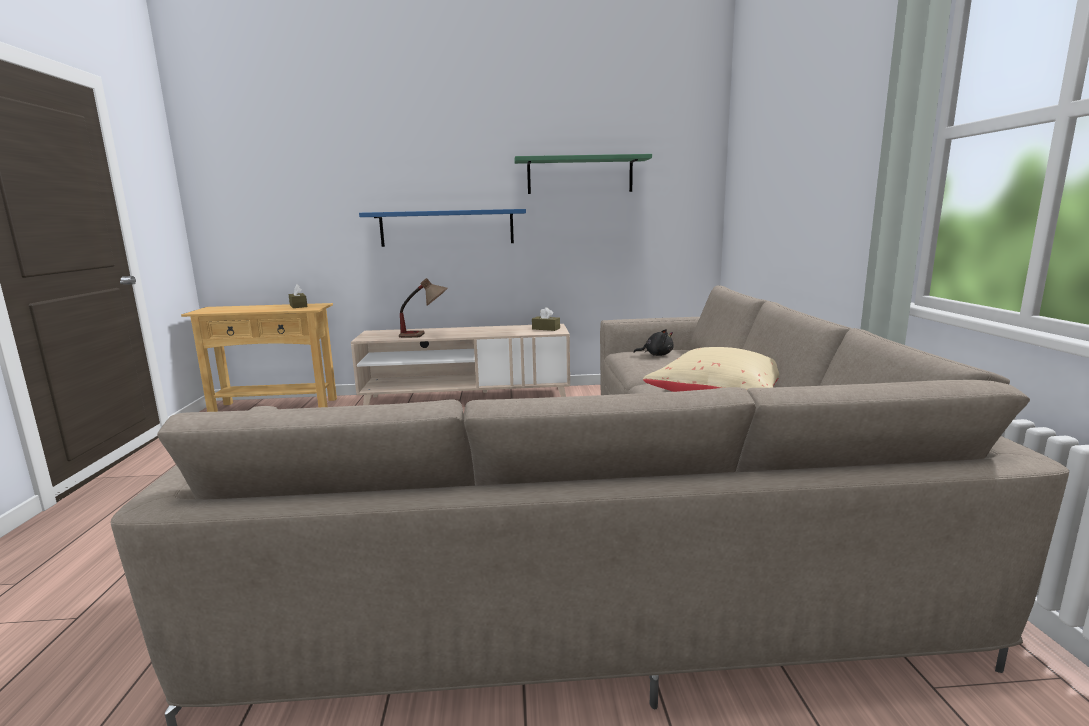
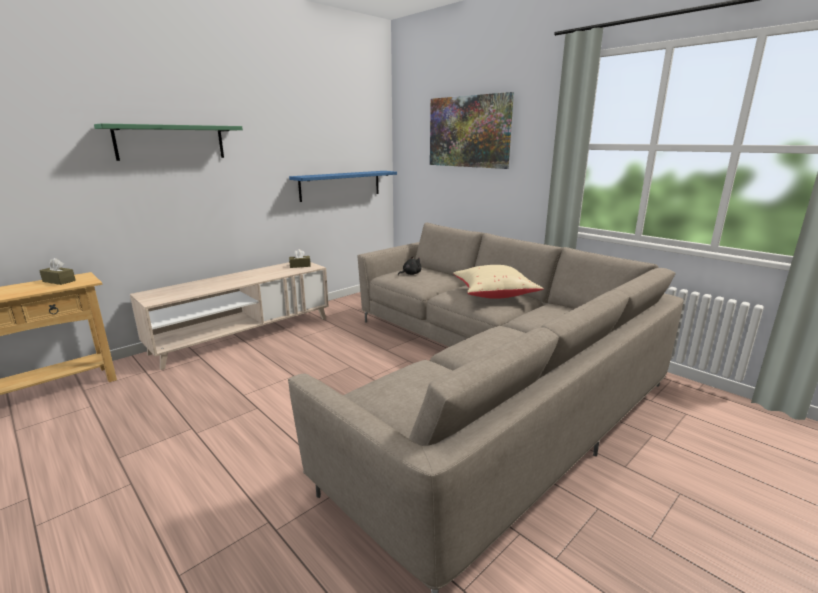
camera: 40 degrees left, 5 degrees up
blue shelf [359,209,526,247] -> blue shelf moved to [289,171,397,202]
table lamp [399,278,448,338] -> none
green shelf [514,154,652,194] -> green shelf moved to [94,123,243,161]
none -> picture [430,92,514,169]

